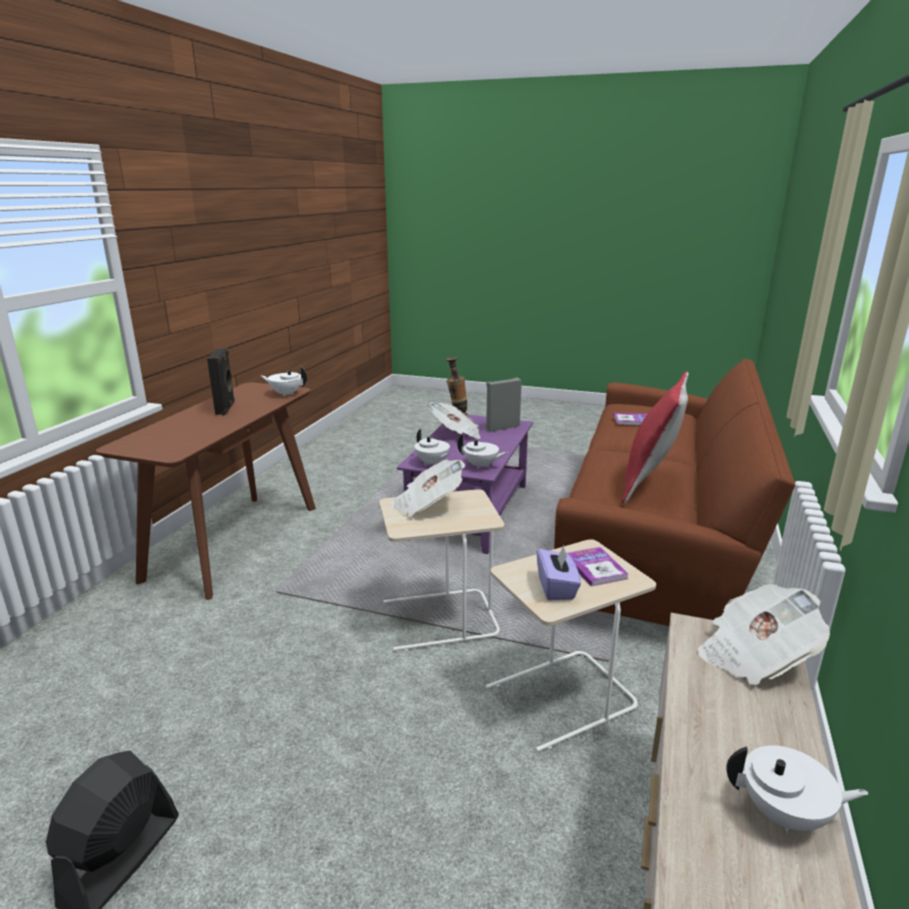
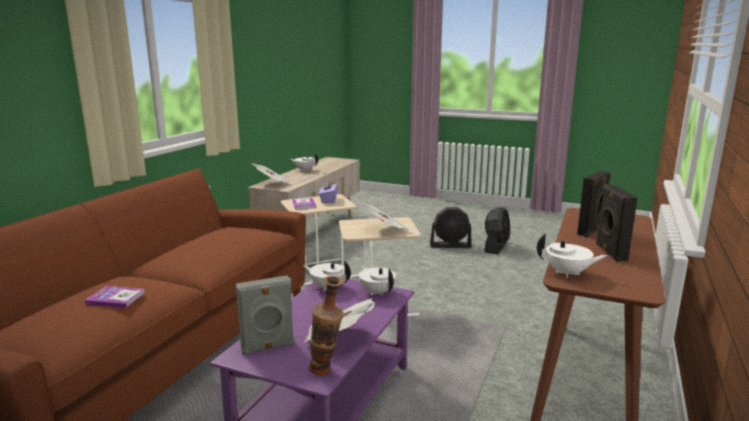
camera: 175 degrees left, 5 degrees down
red pillow [622,371,689,504] -> none
none -> black fan [430,207,472,248]
none -> black speaker [577,171,611,237]

